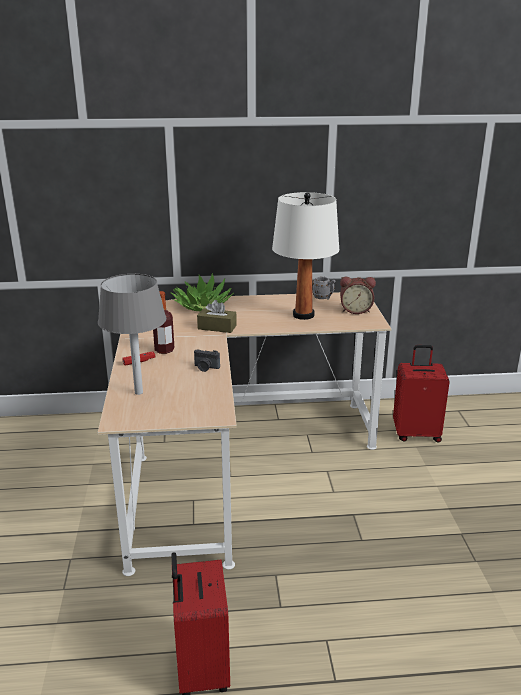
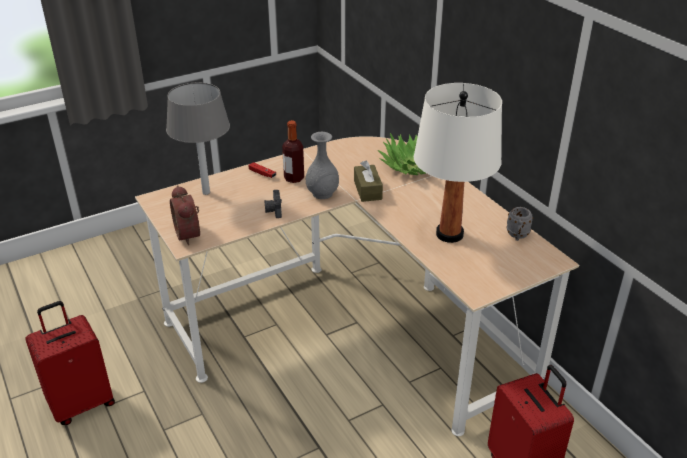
camera: 65 degrees right, 10 degrees up
alarm clock [340,277,376,314] -> alarm clock moved to [170,185,200,245]
none -> grey vase [306,132,339,199]

